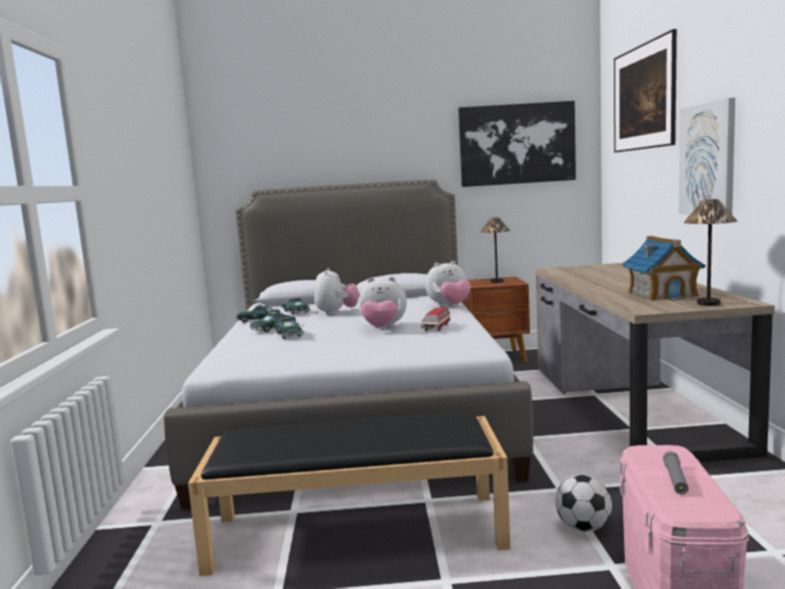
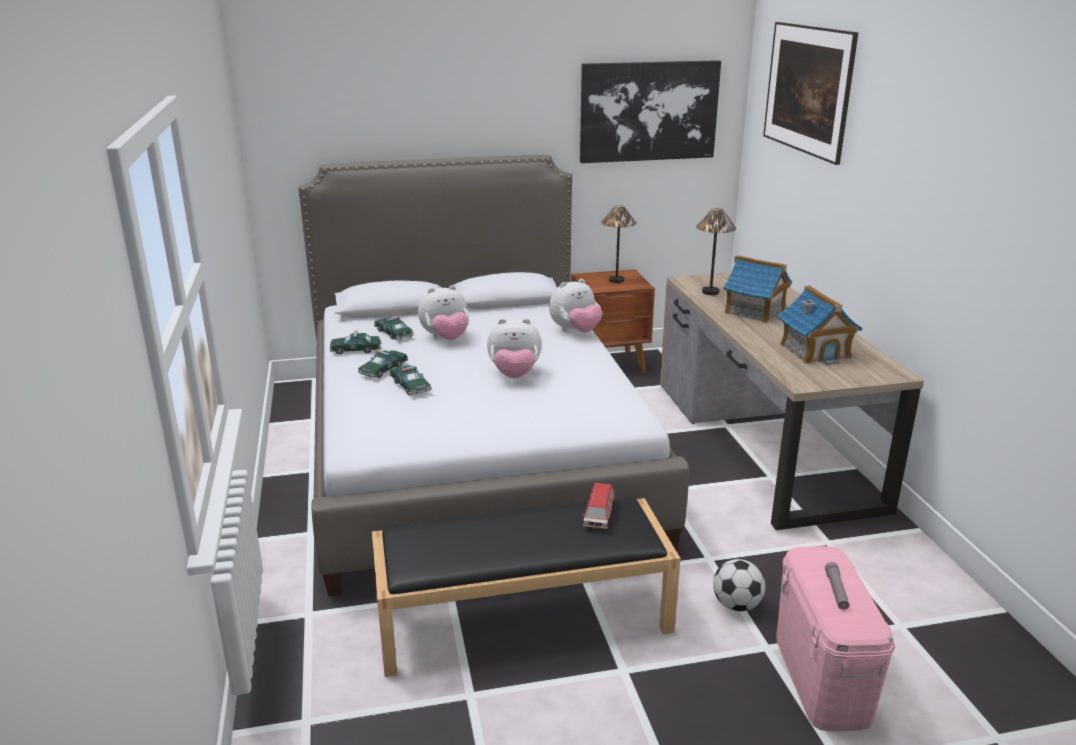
camera: 10 degrees left, 15 degrees up
plush toy [314,268,359,315] -> plush toy turned 75 degrees clockwise [418,285,469,340]
toy car [421,308,450,331] -> toy car moved to [582,483,615,529]
picture [679,98,735,215] -> none
table lamp [684,199,737,306] -> table lamp moved to [696,208,736,295]
none -> toy house [724,255,792,323]

